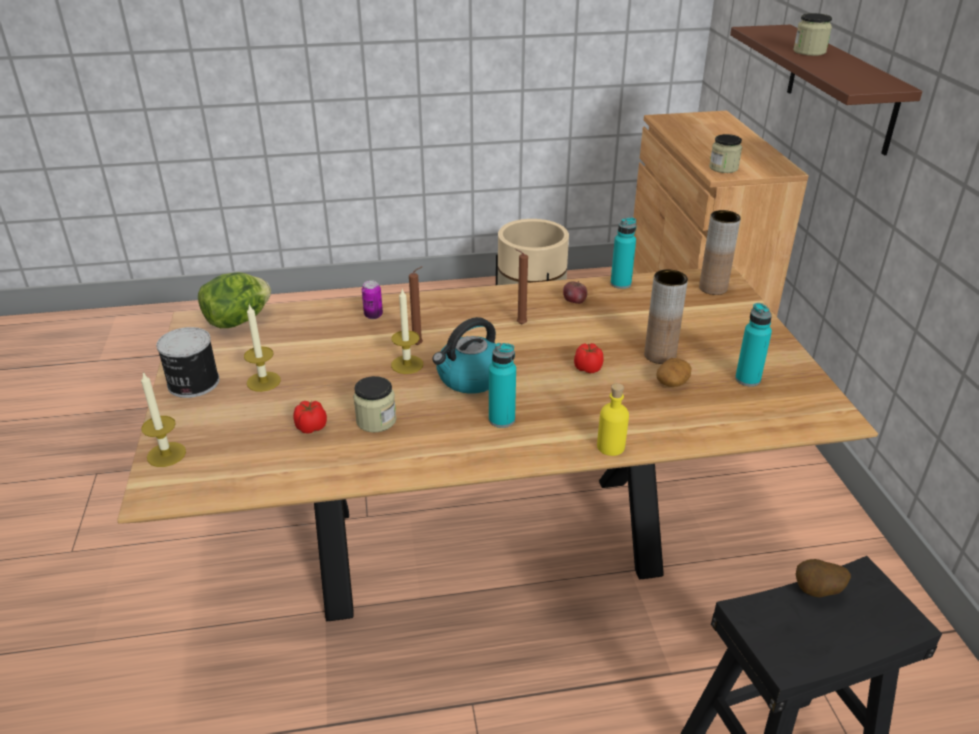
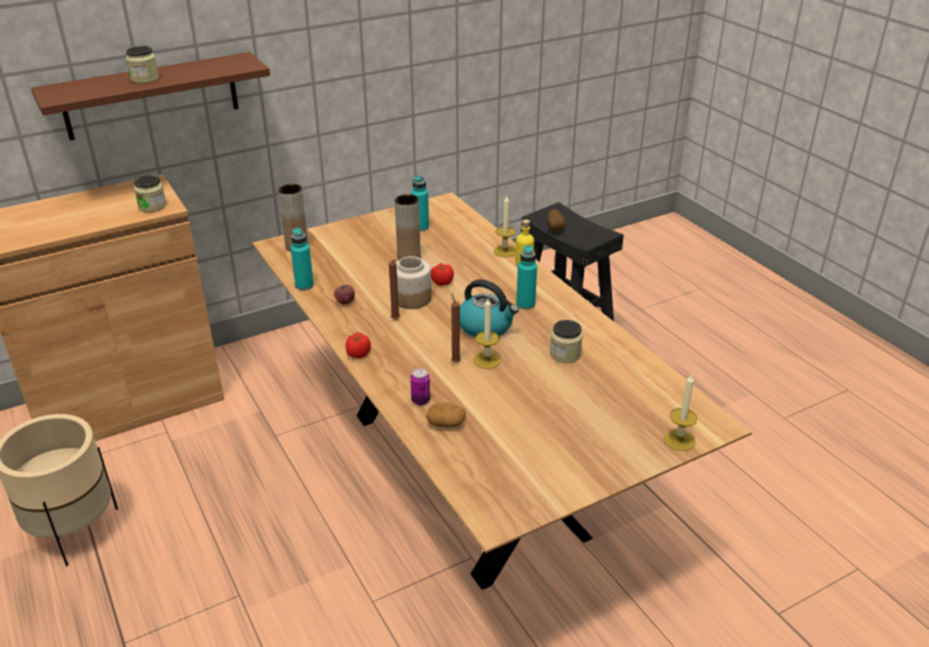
camera: 110 degrees left, 0 degrees up
can [156,327,220,398] -> none
lettuce [198,272,271,328] -> none
candle [244,304,281,392] -> candle moved to [493,196,516,257]
tomato [293,401,327,434] -> tomato moved to [346,332,371,358]
potato [657,358,692,387] -> potato moved to [426,403,466,428]
none -> jar [396,256,431,309]

